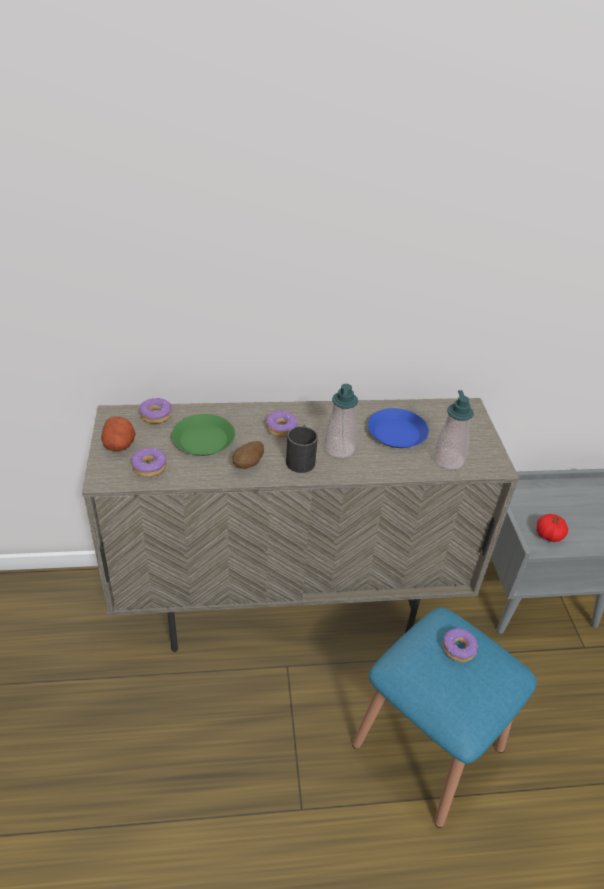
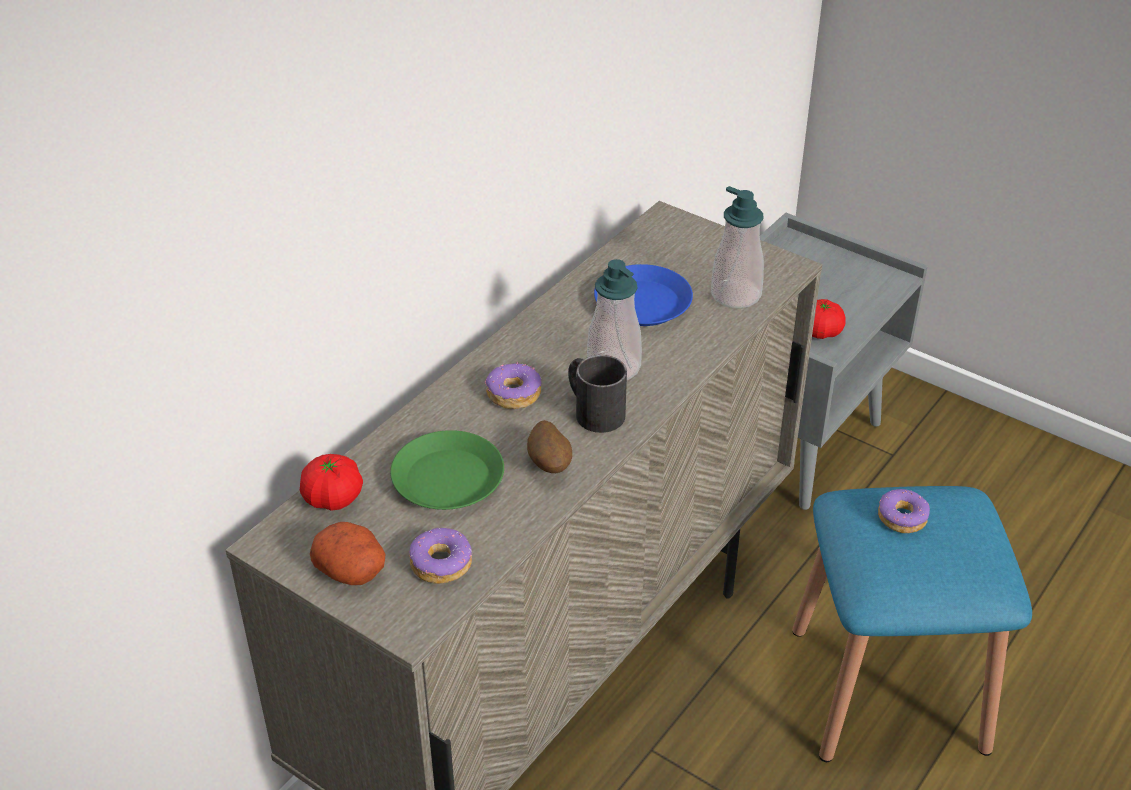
camera: 45 degrees left, 0 degrees up
donut [139,398,172,423] -> tomato [300,454,363,511]

